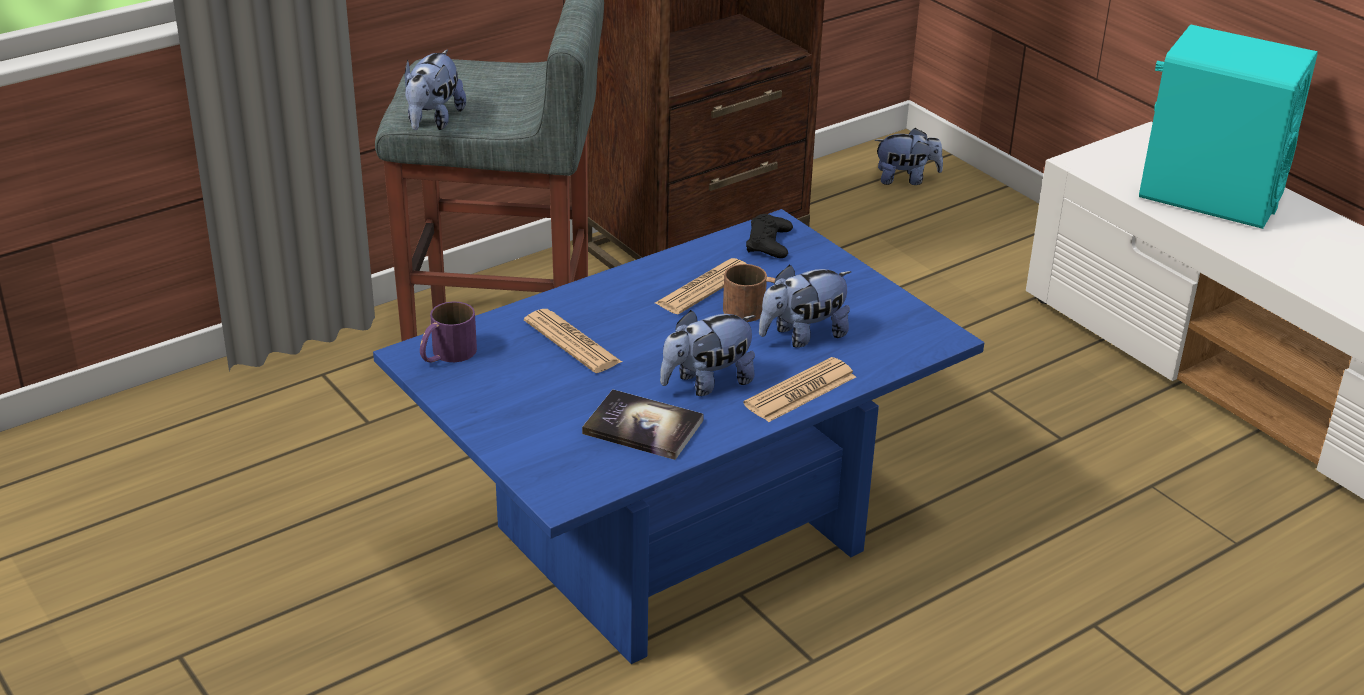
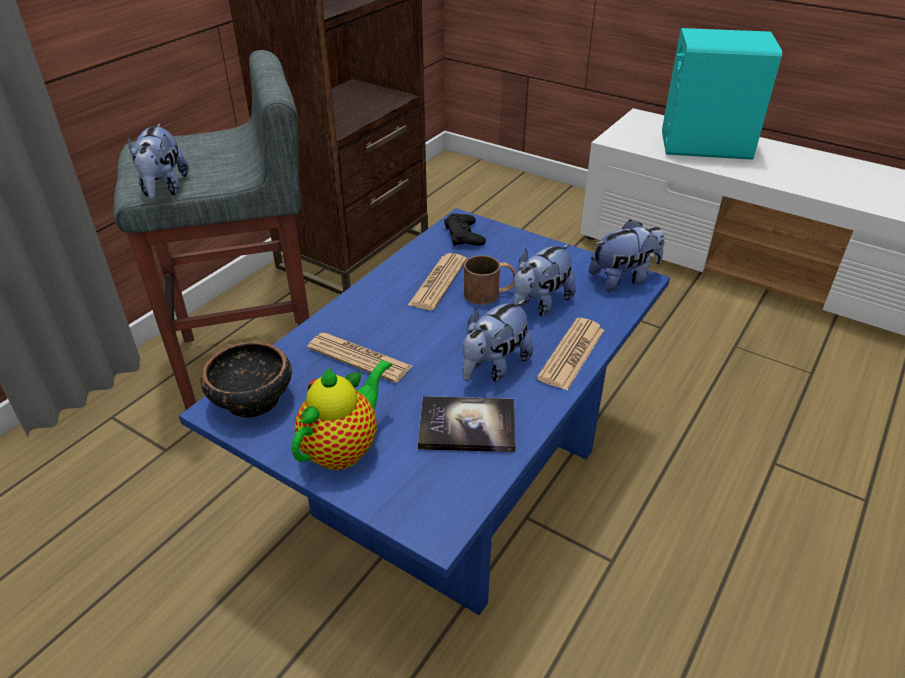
camera: 20 degrees left, 5 degrees up
purple mug [420,302,477,363] -> bowl [200,342,292,418]
plush toy [874,128,943,185] -> plush toy moved to [589,219,665,292]
none -> teapot [292,359,392,470]

